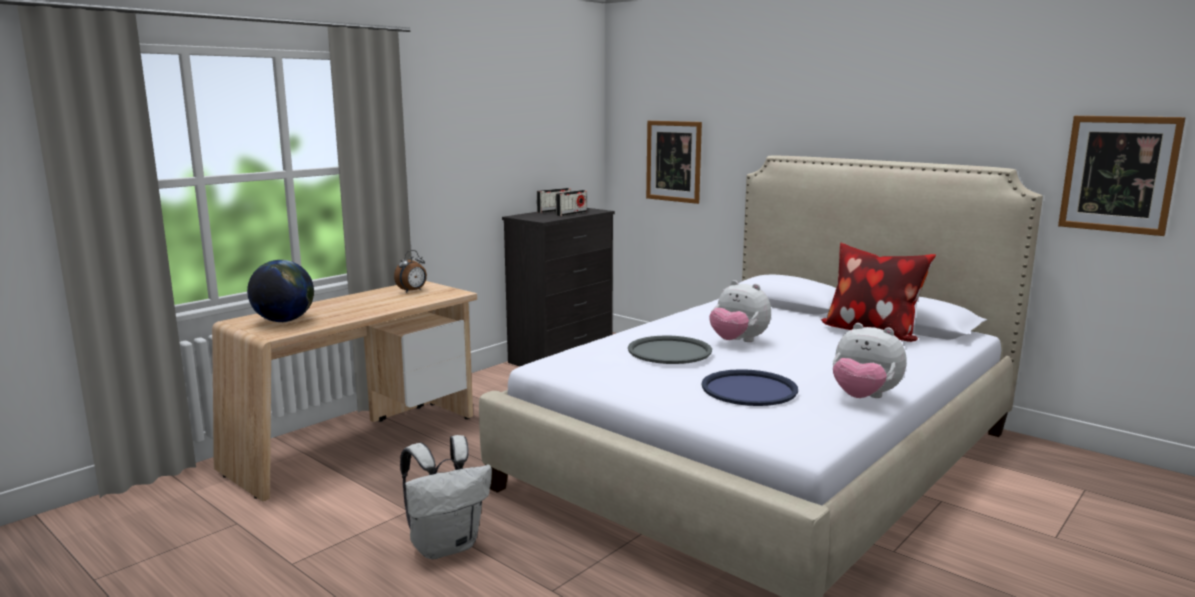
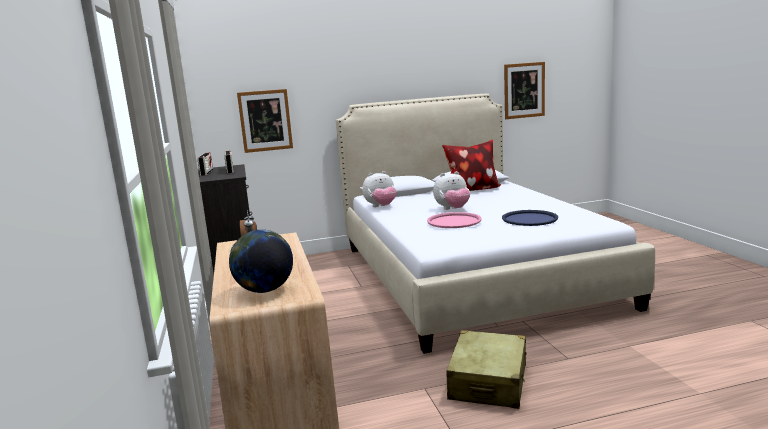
camera: 55 degrees left, 0 degrees up
white backpack [400,435,492,559] -> beige suitcase [446,330,527,409]
grey tray [628,335,712,364] -> pink tray [427,212,482,228]
plush toy [833,323,907,398] -> plush toy moved to [362,171,397,207]

